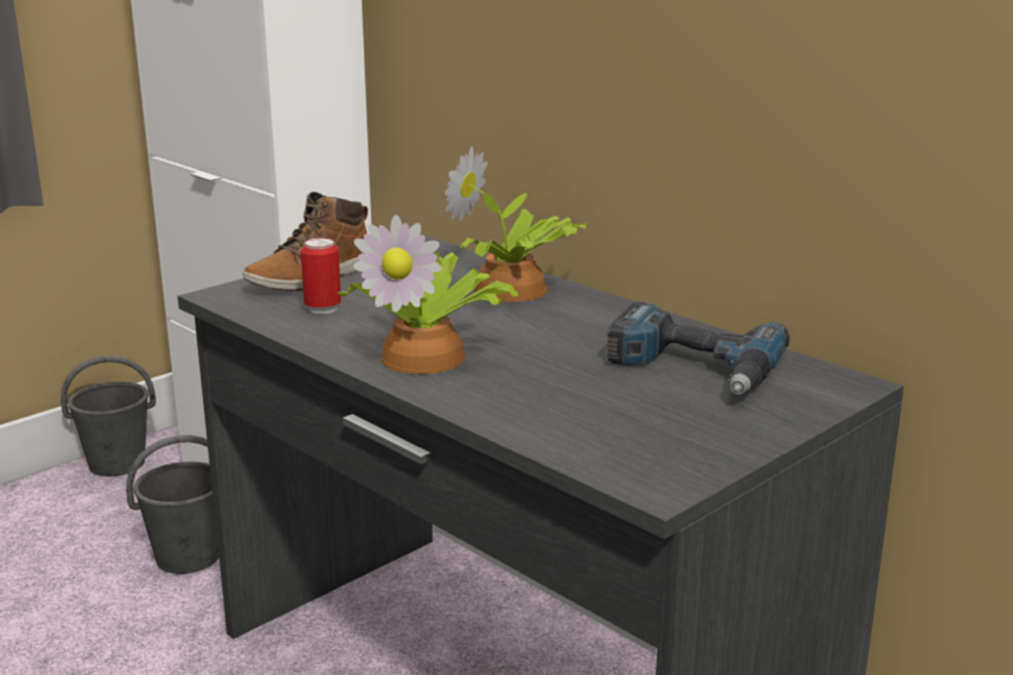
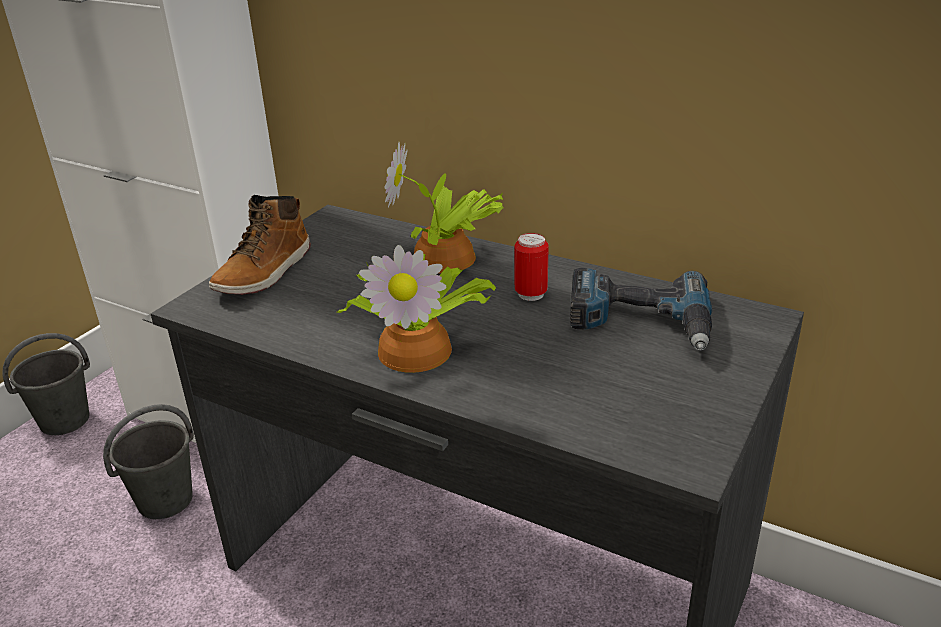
camera: 15 degrees left, 10 degrees up
can [300,238,341,314] -> can moved to [514,233,549,301]

